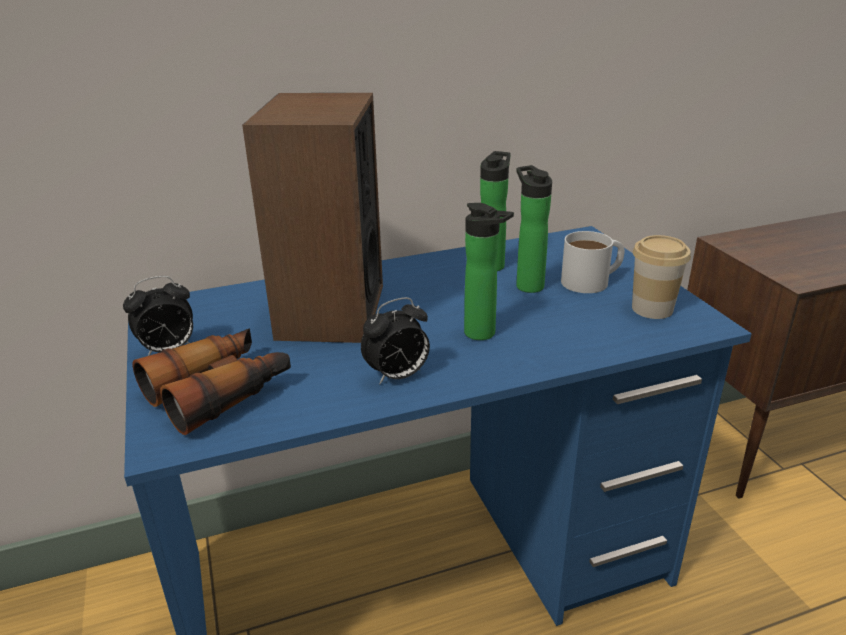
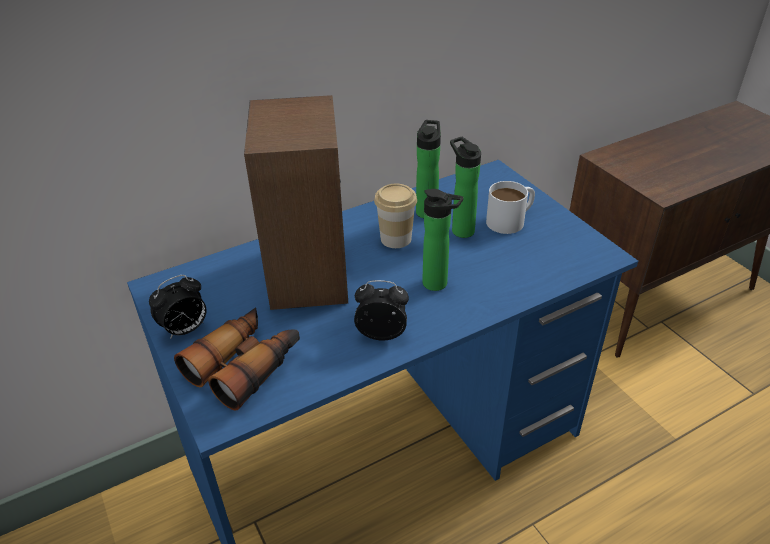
camera: 10 degrees left, 10 degrees up
alarm clock [361,297,430,384] -> alarm clock turned 135 degrees counterclockwise [354,280,409,340]
cup [632,235,691,319] -> cup moved to [374,184,417,248]

